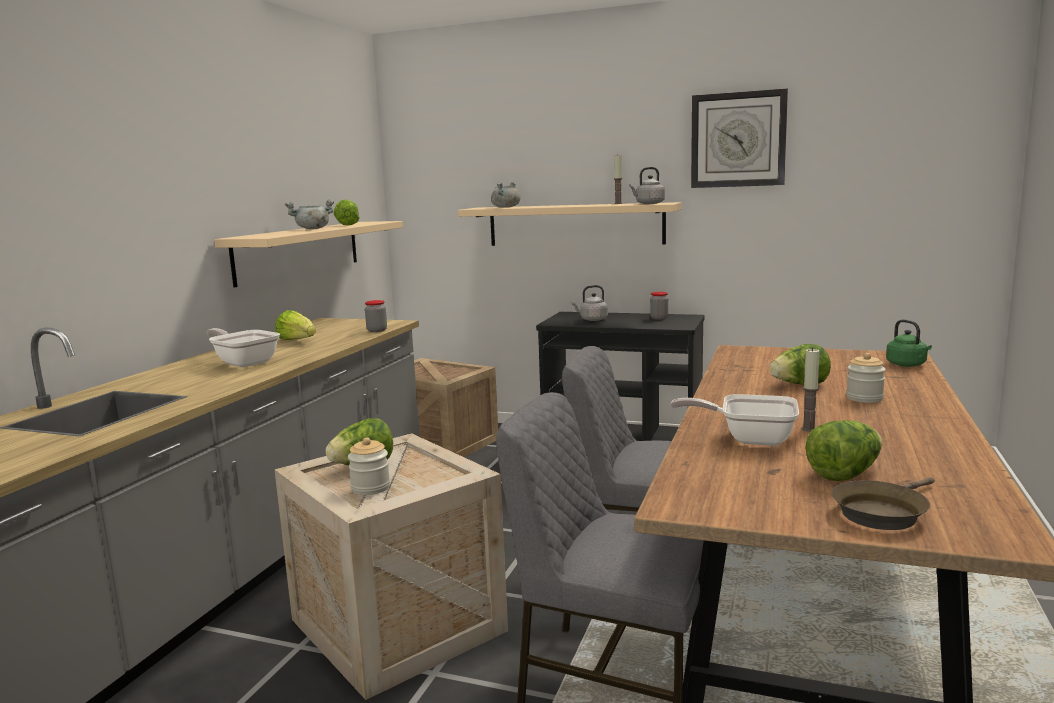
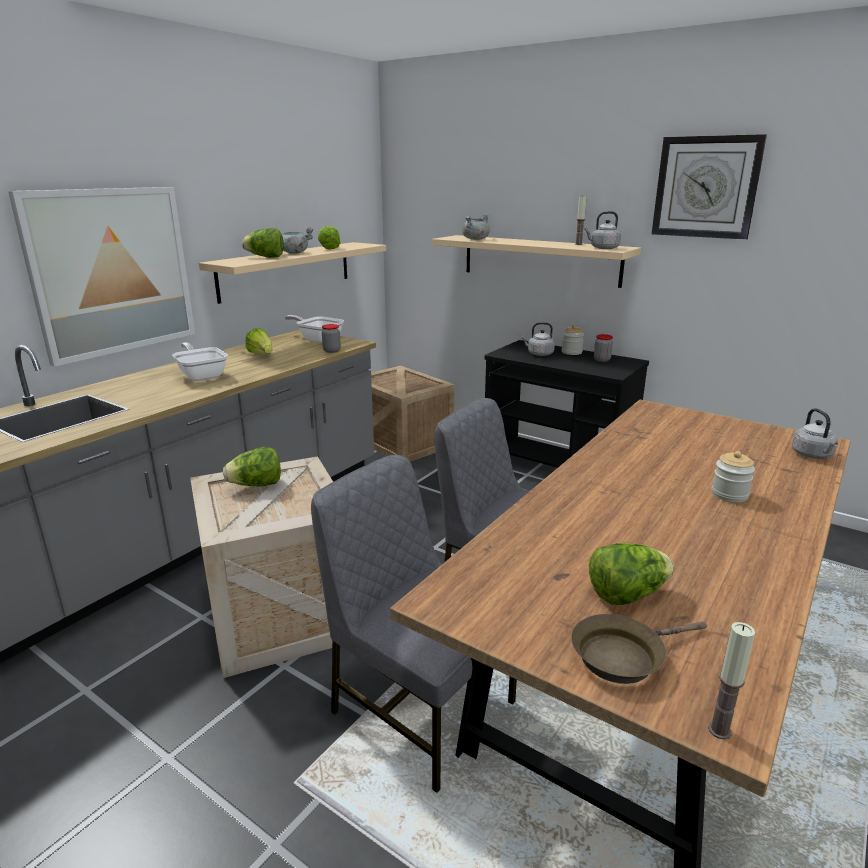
camera: 15 degrees right, 10 degrees up
jar [348,437,390,495] -> jar moved to [562,325,584,355]
frying pan [671,394,799,446] -> frying pan moved to [285,315,344,343]
lettuce [770,344,831,385] -> lettuce moved to [242,228,284,258]
candle [802,348,820,432] -> candle moved to [708,622,755,740]
green kettle [886,319,932,367] -> grey kettle [792,408,838,459]
none -> picture [8,187,195,367]

